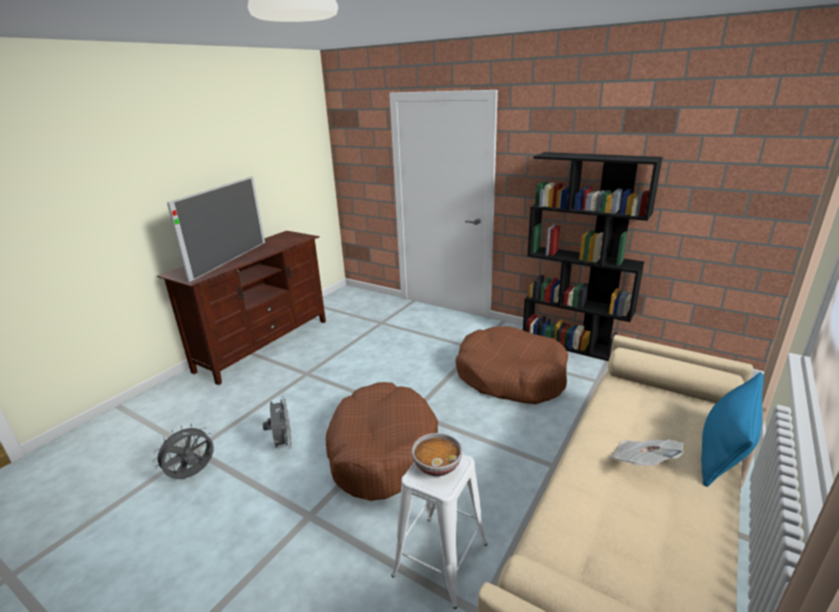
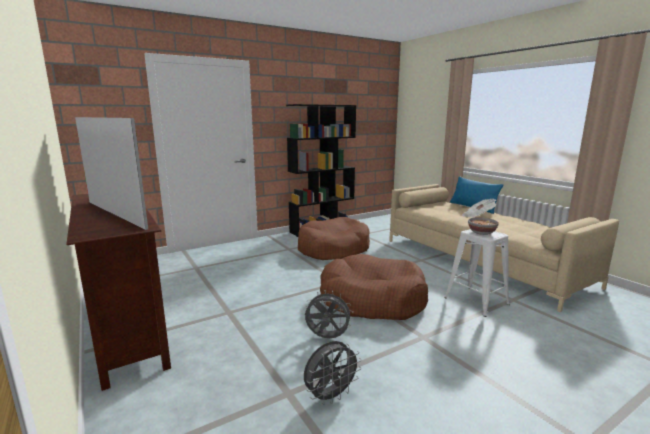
camera: 65 degrees left, 10 degrees down
grey fan [153,424,214,479] -> grey fan turned 105 degrees counterclockwise [304,341,362,405]

